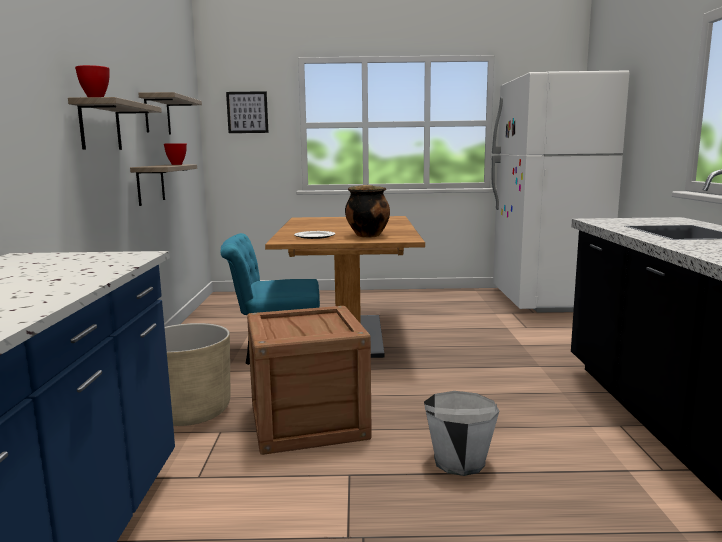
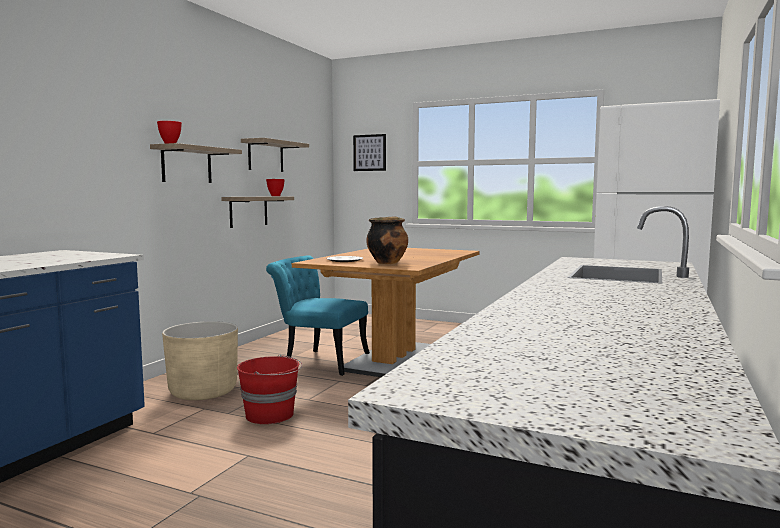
camera: 25 degrees right, 5 degrees down
crate [247,306,372,455] -> red bucket [237,354,302,424]
white bucket [424,391,499,476] -> none

